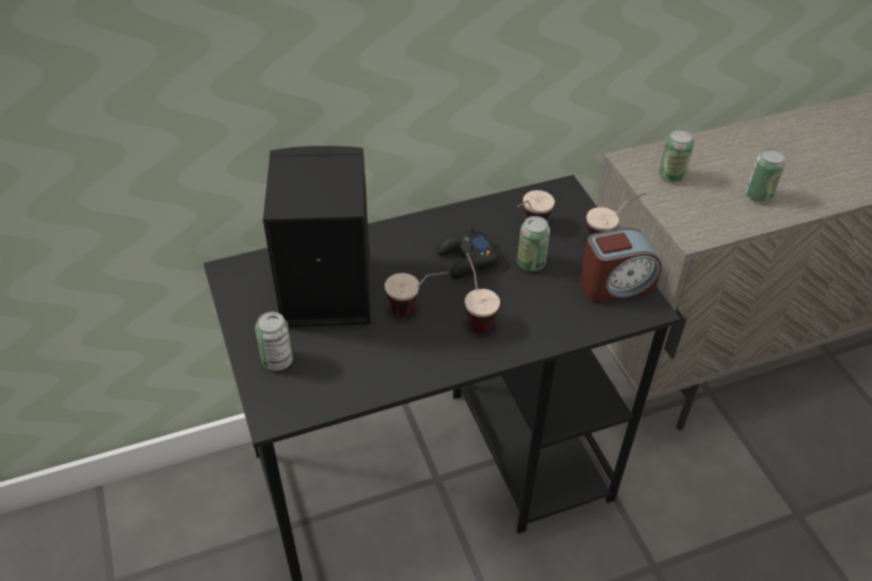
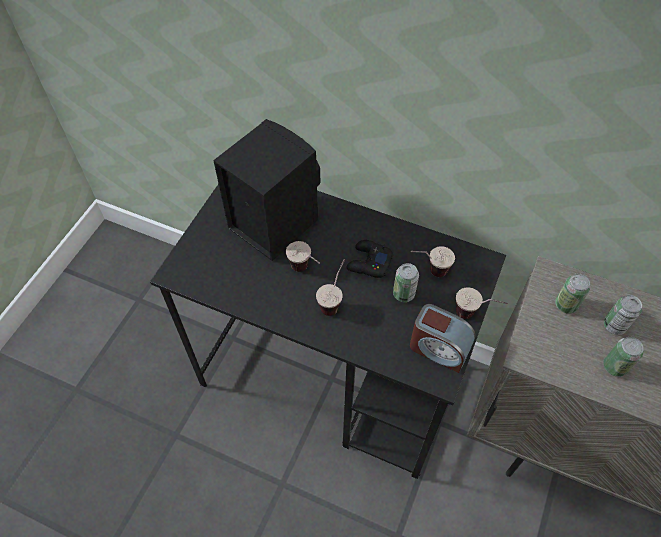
camera: 45 degrees right, 10 degrees up
can [255,312,293,371] -> can moved to [604,295,642,335]

